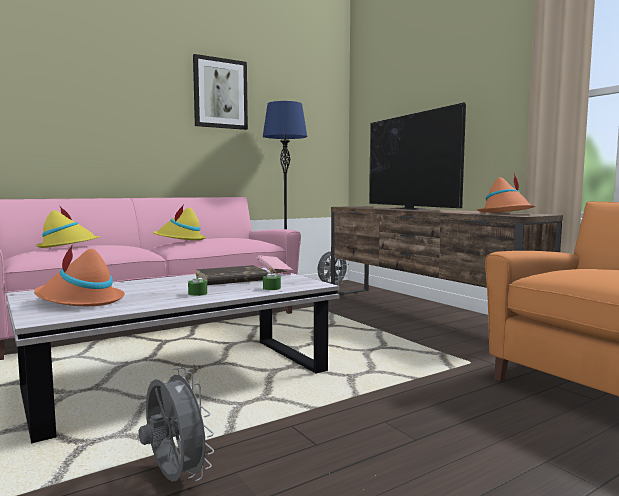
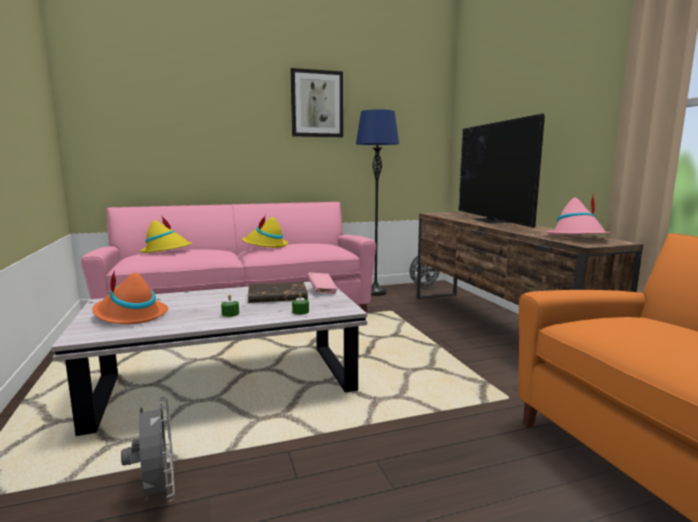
camera: 15 degrees right, 5 degrees up
orange hat [476,173,535,213] -> pink hat [545,195,610,234]

